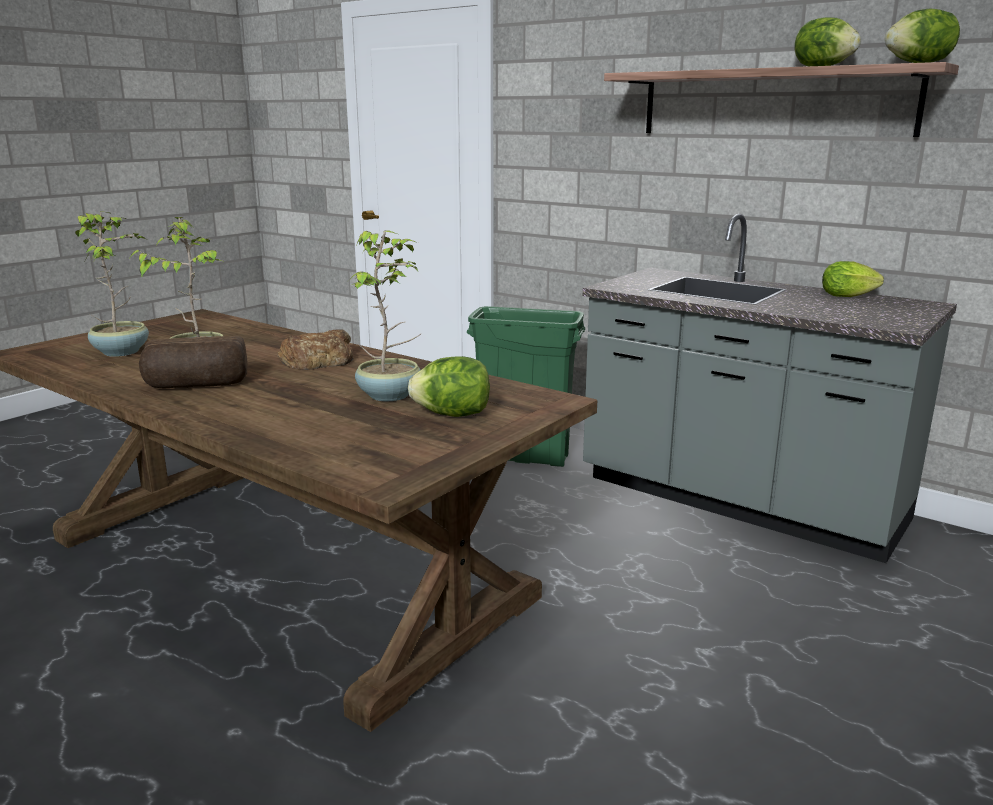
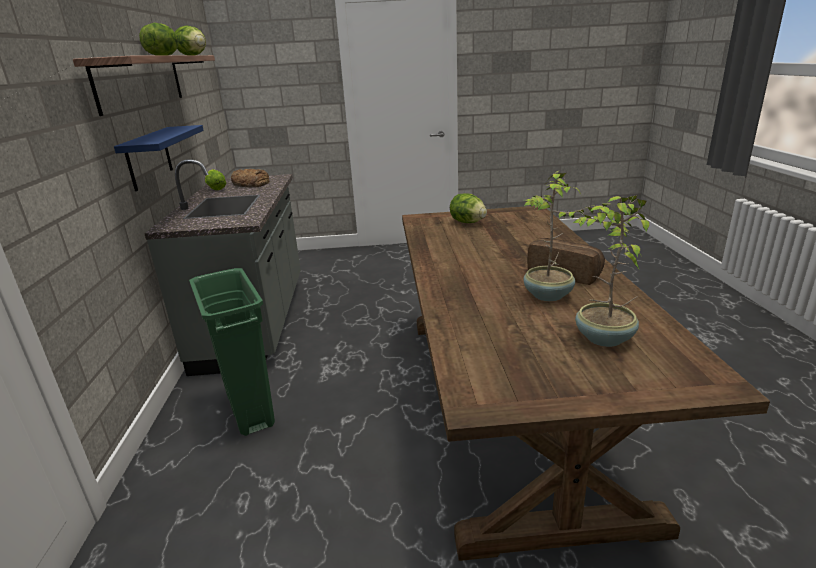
camera: 130 degrees left, 5 degrees up
bread [277,329,354,370] -> bread moved to [231,169,270,188]
potted plant [349,230,421,401] -> none
none -> blue shelf [114,125,204,191]

